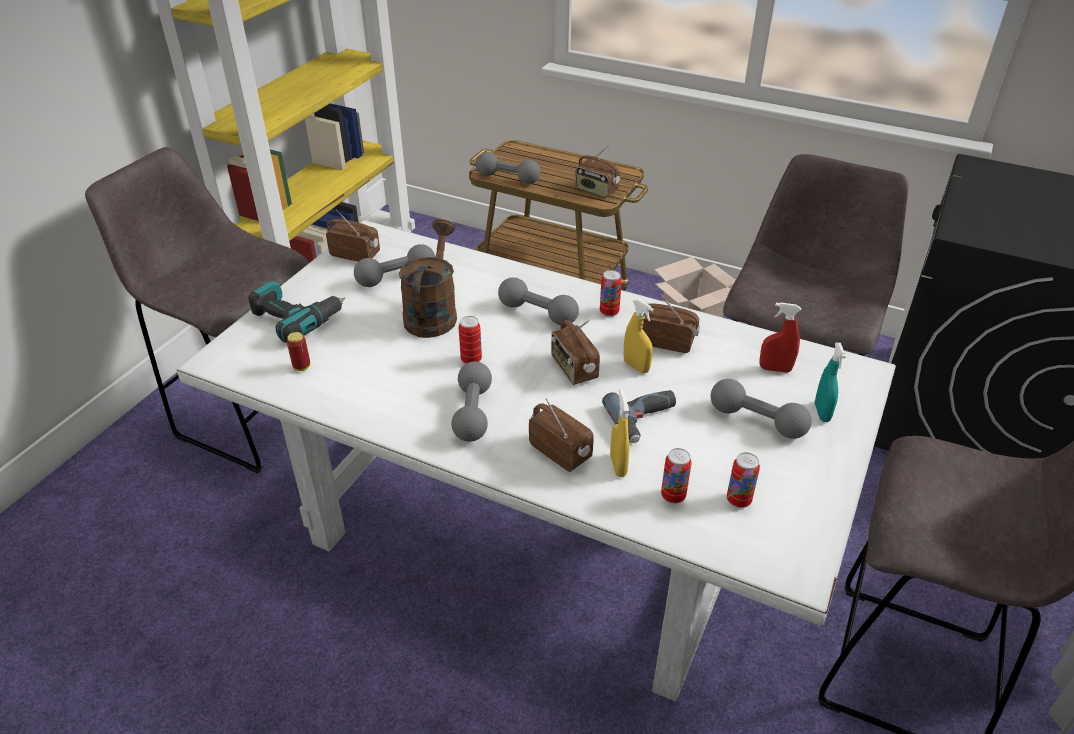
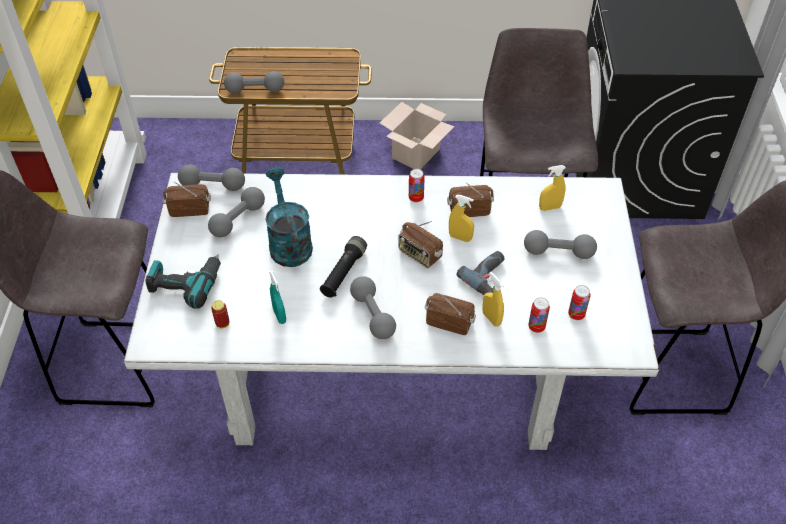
camera: 25 degrees left, 10 degrees up
brown watering can [399,219,457,338] -> turquoise watering can [265,168,313,267]
can [458,316,482,364] -> black flashlight [320,236,367,298]
grey dumbbell [498,277,579,325] -> grey dumbbell moved to [178,164,245,191]
radio [575,146,620,197] -> none
red spray bottle [760,302,801,373] -> yellow spray bottle [539,165,566,211]
turquoise spray bottle [815,343,846,422] -> turquoise spray bottle moved to [269,271,286,324]

